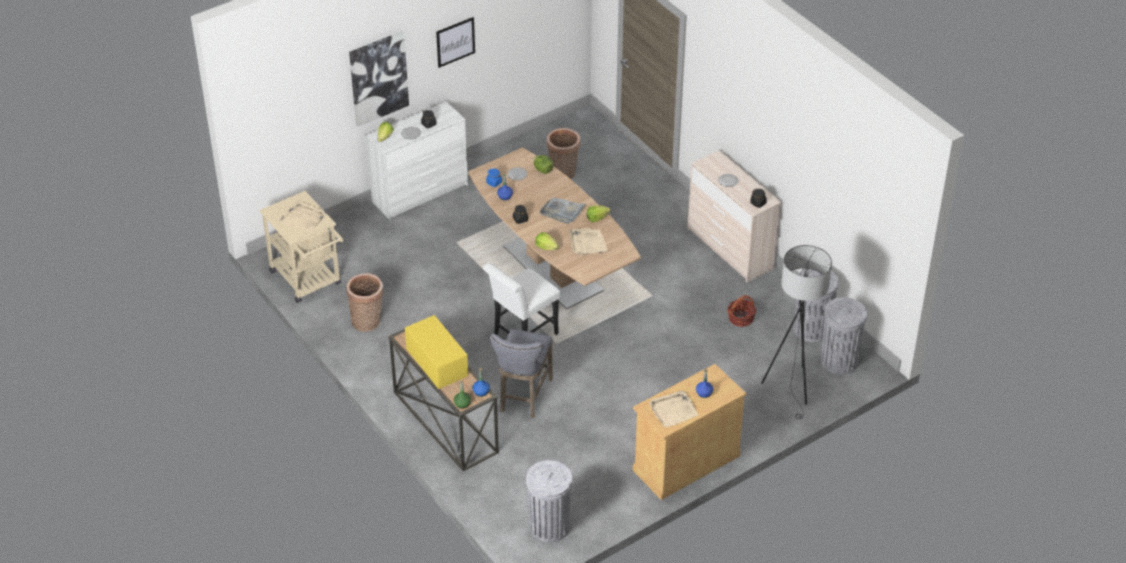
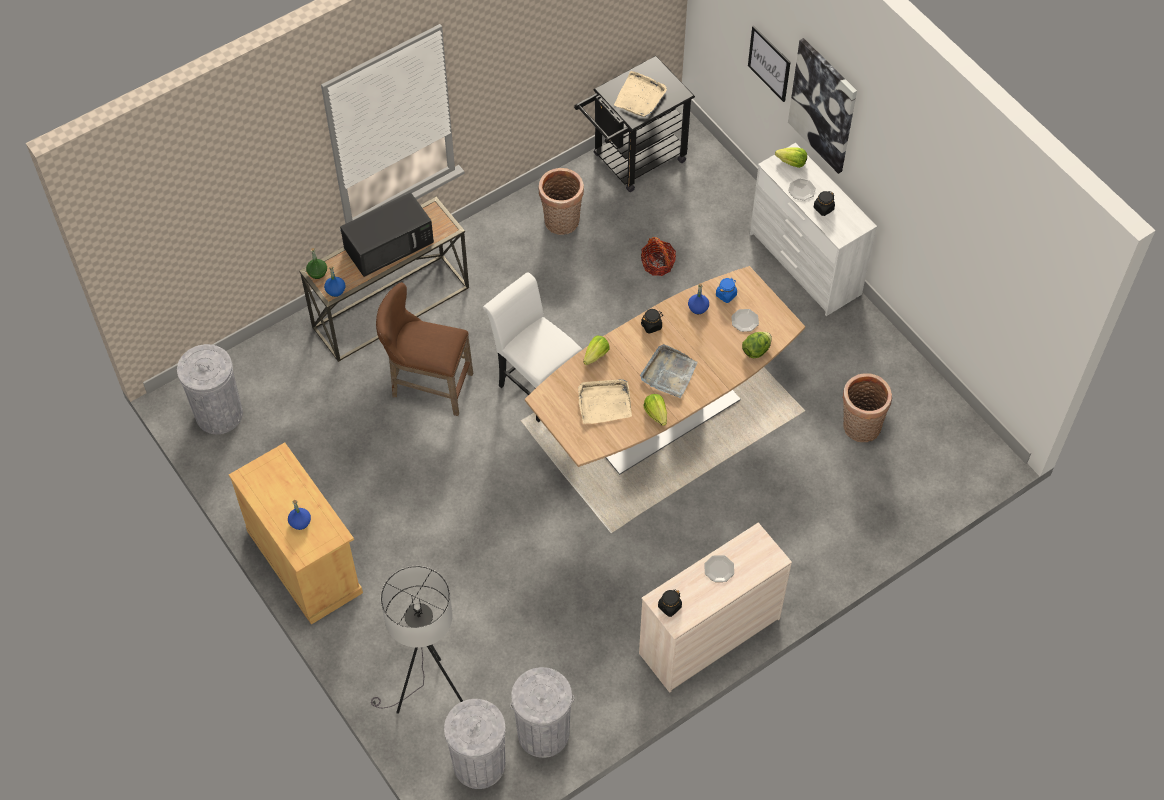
camera: 90 degrees right, 15 degrees up
beige cart [259,191,343,303] -> black cart [574,56,695,192]
yellow microwave [405,315,468,389] -> black microwave [340,193,434,277]
picture [436,17,475,68] -> picture moved to [748,25,791,102]
grey stool [490,329,553,418] -> brown stool [376,282,473,416]
beige tray [649,391,698,427] -> none
basket [727,295,756,327] -> basket moved to [641,237,676,276]

